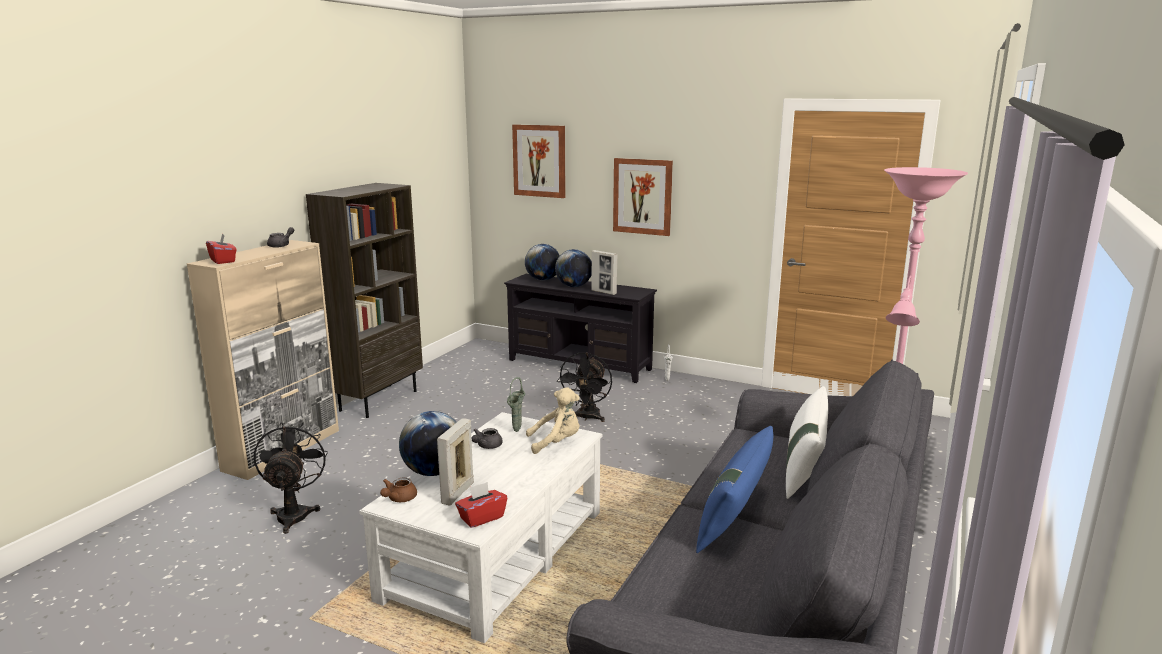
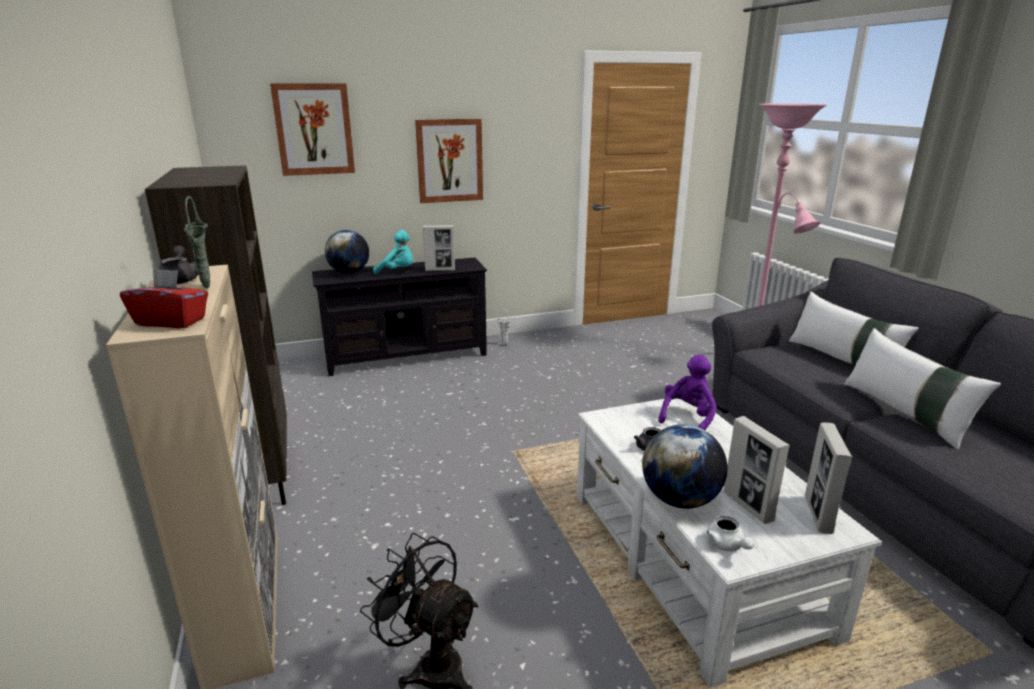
camera: 45 degrees left, 5 degrees up
brown teapot [380,477,417,502] -> white teapot [706,516,754,551]
red tissue box [455,482,507,528] -> picture frame [805,422,852,534]
green vase [507,377,525,432] -> green vase moved to [184,196,210,288]
beige plush toy [526,387,580,454] -> purple plush toy [658,354,717,430]
globe [555,249,592,287] -> turquoise plush toy [373,230,413,275]
black fan [557,352,612,422] -> none
blue pillow [696,426,773,553] -> white pillow [844,328,1001,449]

